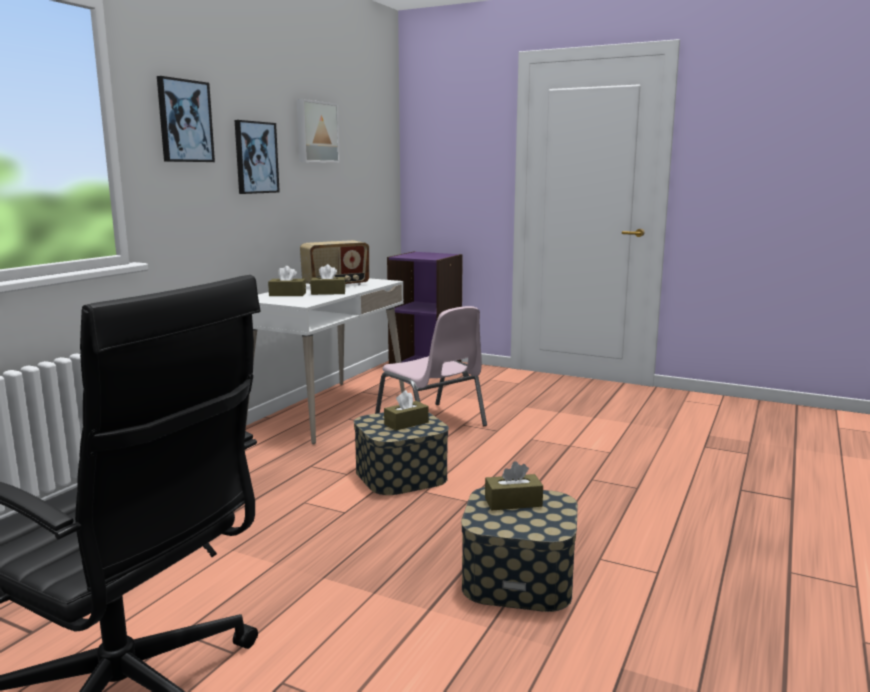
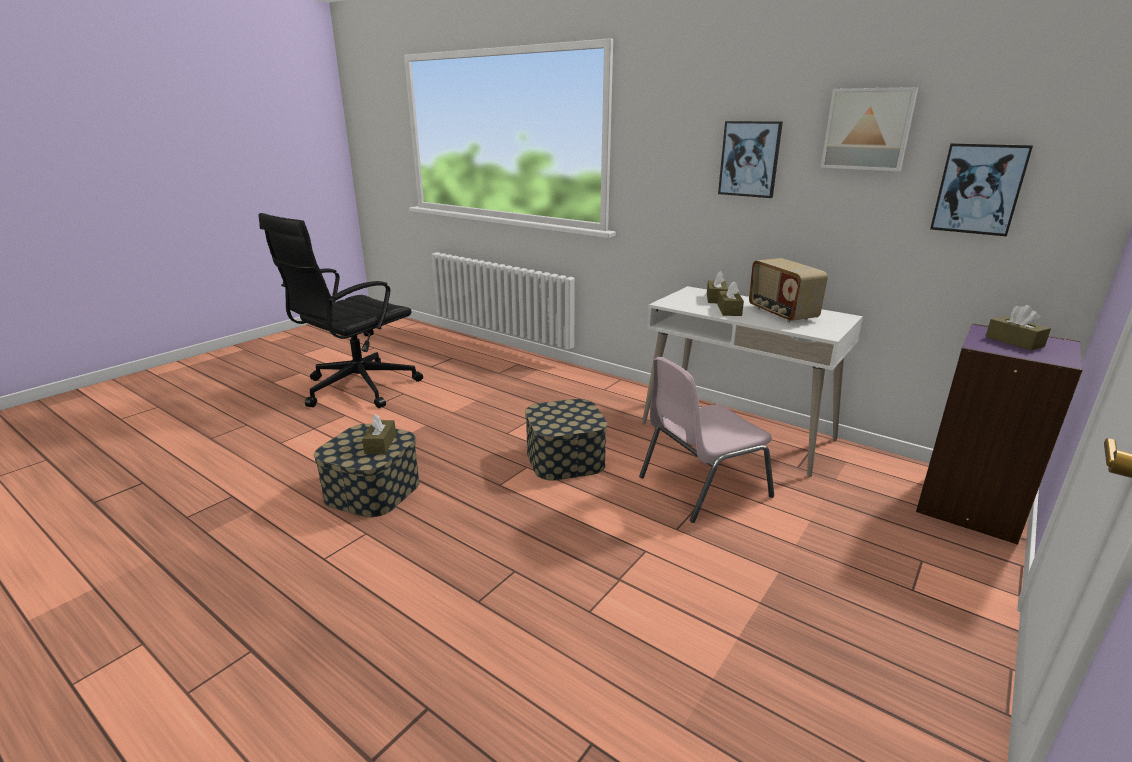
camera: 100 degrees right, 10 degrees up
picture [157,76,215,162] -> picture moved to [930,143,1033,237]
brown tissue box [384,390,429,431] -> brown tissue box moved to [986,305,1051,350]

